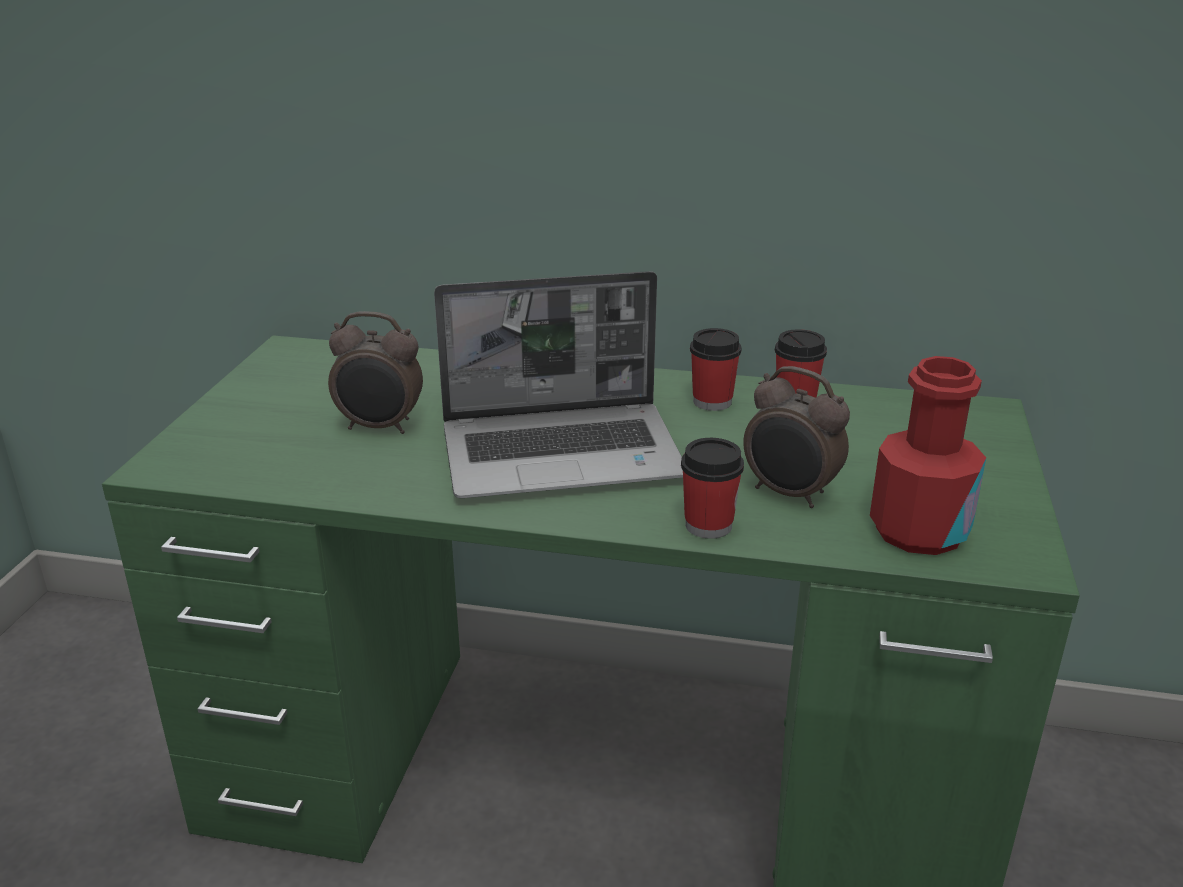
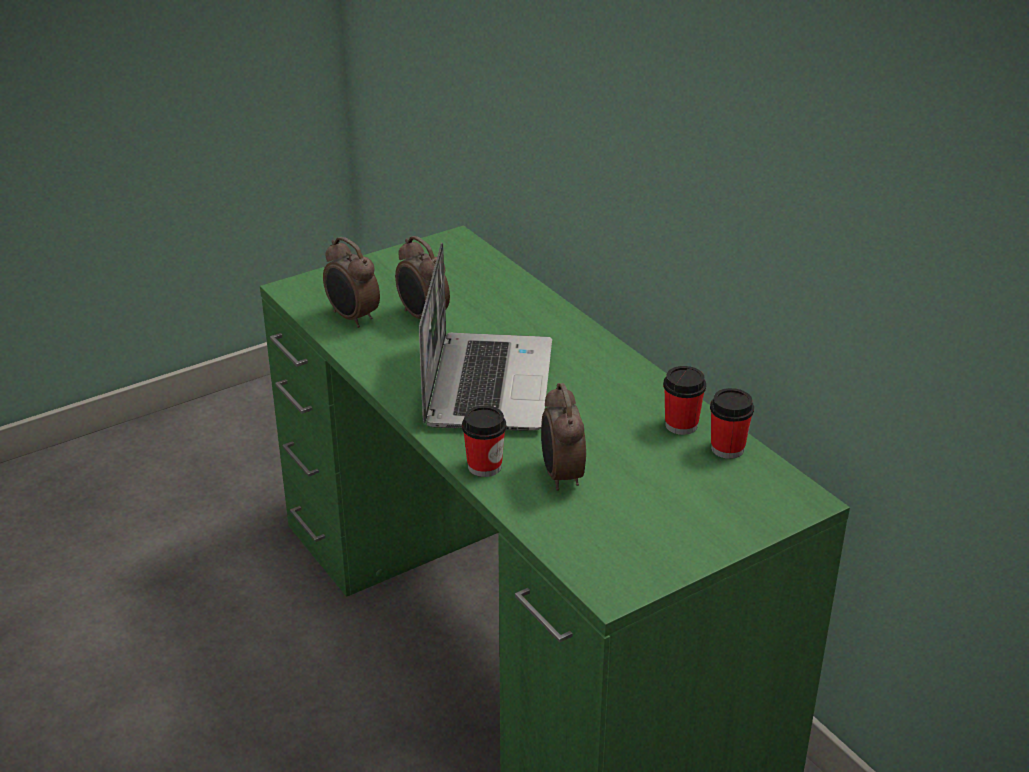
camera: 45 degrees right, 5 degrees up
laptop [434,271,683,498] -> laptop turned 120 degrees counterclockwise [419,243,552,431]
cup [690,328,741,411] -> cup moved to [710,388,754,459]
red bottle [870,356,986,555] -> none
none -> alarm clock [323,237,380,328]

